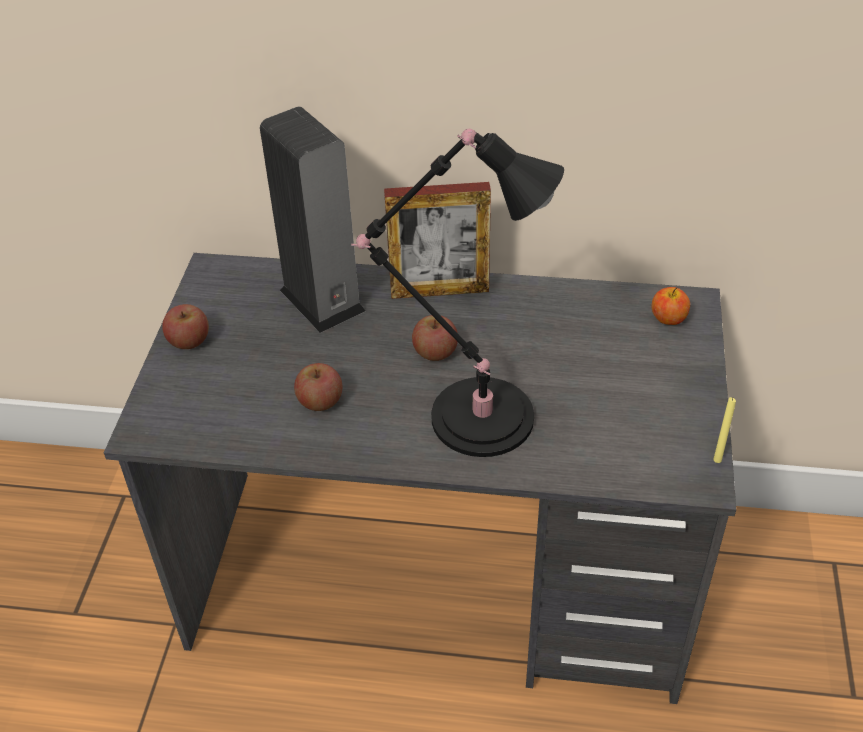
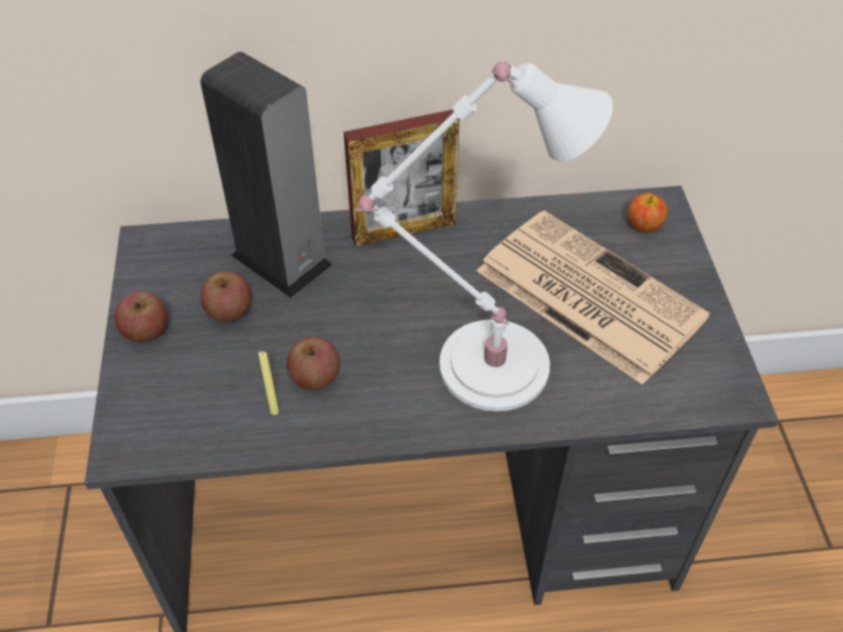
camera: 15 degrees left, 5 degrees up
black table lamp [351,129,564,457] -> white table lamp [354,61,613,411]
apple [412,315,458,361] -> apple moved to [200,271,252,322]
yellow candle [713,397,736,463] -> yellow candle moved to [259,351,279,415]
none -> newspaper [476,210,710,385]

